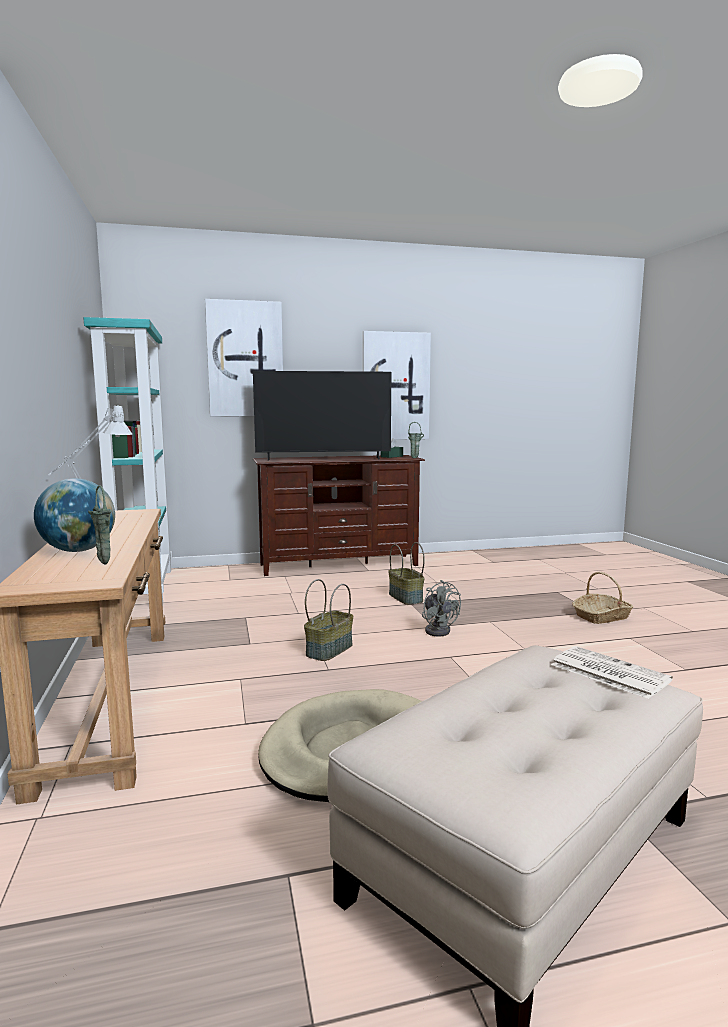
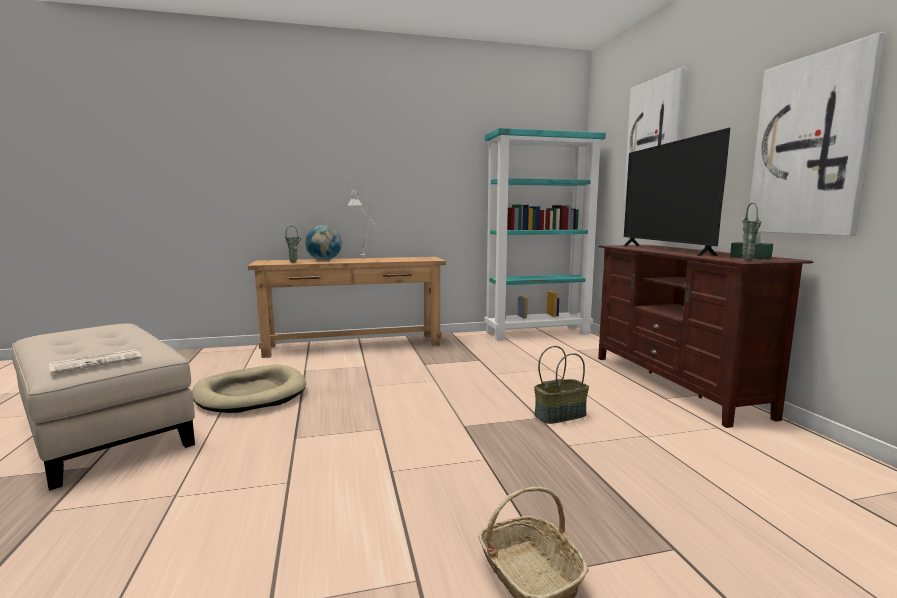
camera: 90 degrees right, 0 degrees up
basket [304,579,353,661] -> none
grey fan [422,580,461,637] -> none

